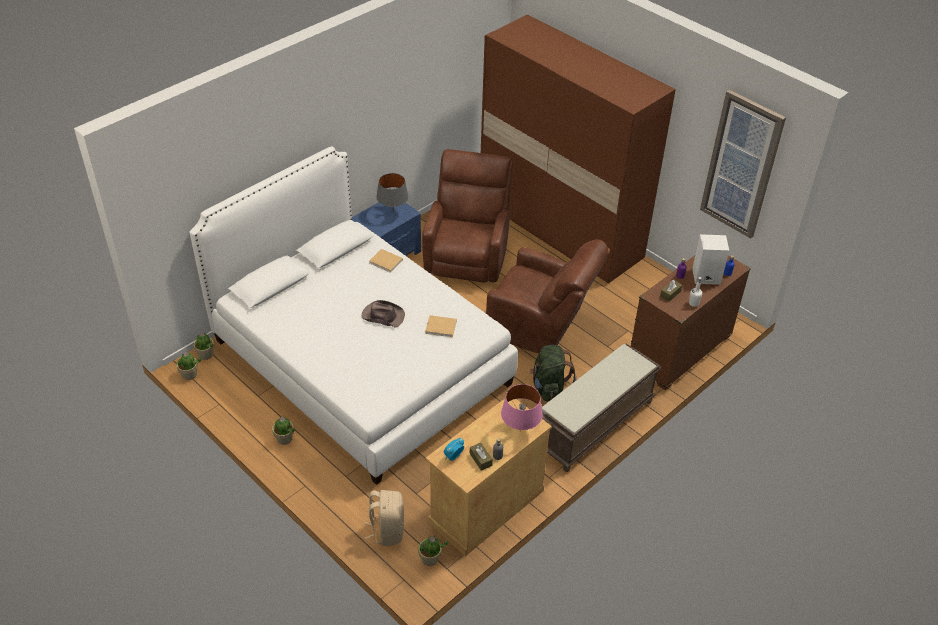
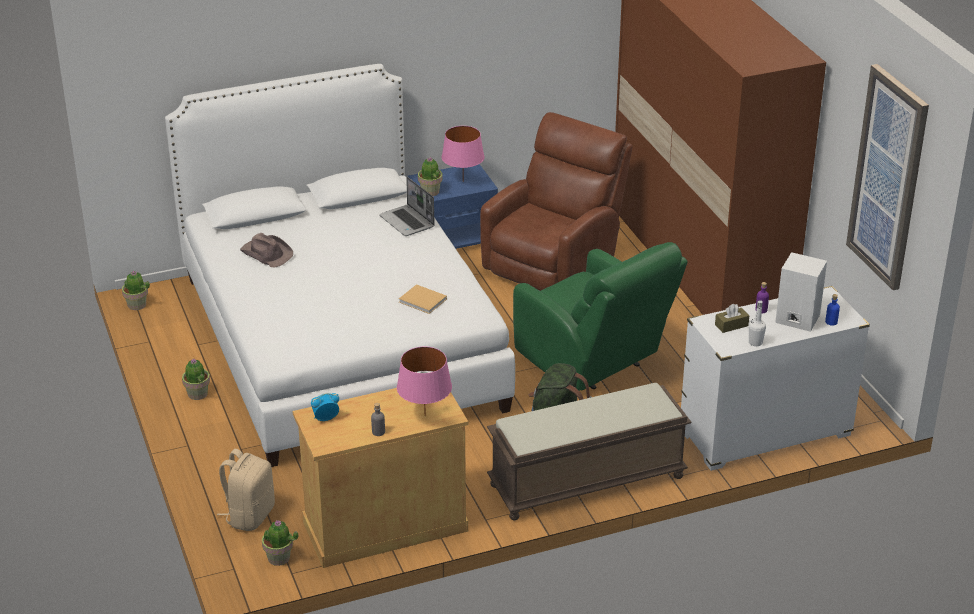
camera: 25 degrees right, 10 degrees down
potted plant [194,333,214,360] -> potted plant moved to [418,157,443,196]
brown hat [362,300,405,327] -> brown hat moved to [240,233,293,267]
beige book [369,249,403,273] -> laptop [379,177,435,236]
grey table lamp [376,173,409,207] -> pink table lamp [442,126,484,182]
brown tissue box [470,443,493,471] -> none
brown armchair [486,239,610,353] -> green armchair [513,242,688,391]
brown dresser [631,255,751,390] -> white dresser [681,286,870,471]

